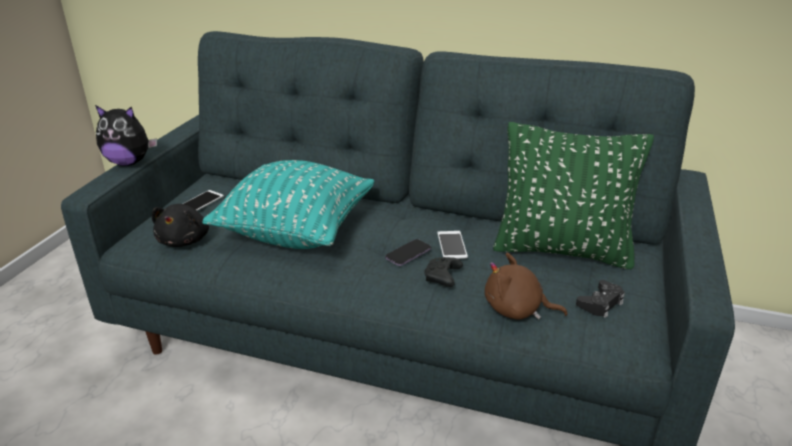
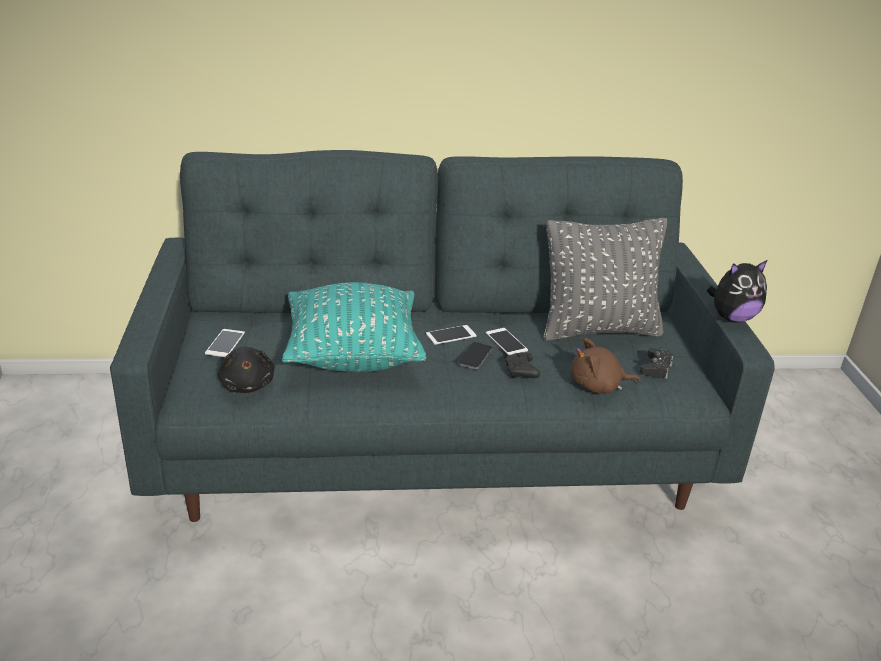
camera: 25 degrees left, 0 degrees up
plush toy [95,105,157,166] -> plush toy moved to [707,260,767,322]
green pillow [493,122,654,269] -> grey pillow [543,218,667,341]
none -> phone [426,325,477,345]

